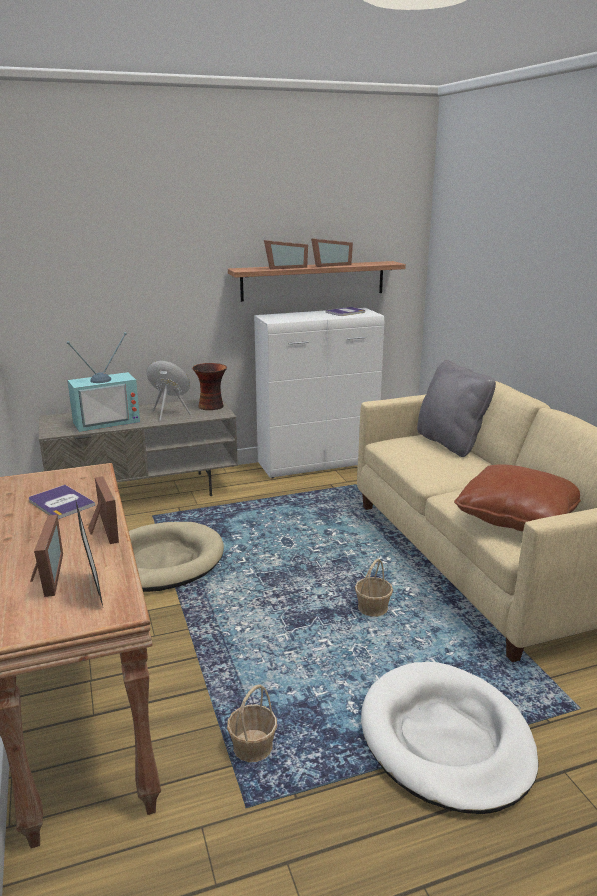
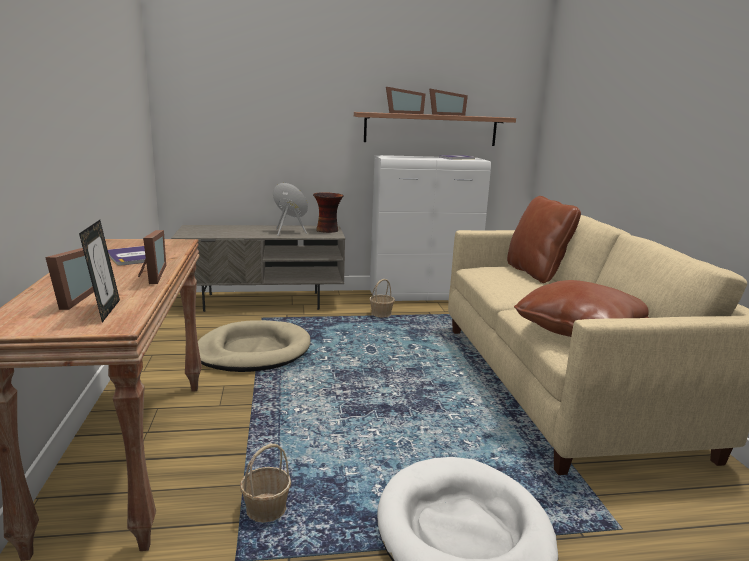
camera: 10 degrees right, 5 degrees down
television [67,332,140,432] -> none
basket [355,559,393,617] -> basket moved to [369,279,395,317]
grey pillow [417,360,496,457] -> brown pillow [507,196,581,283]

